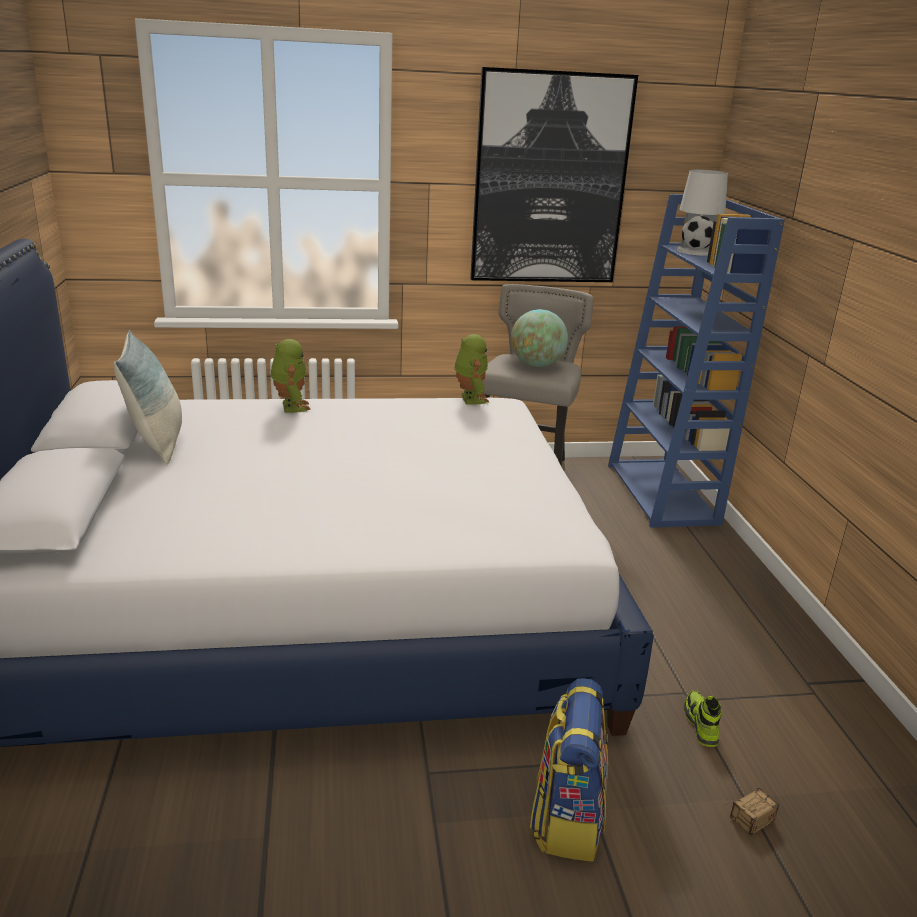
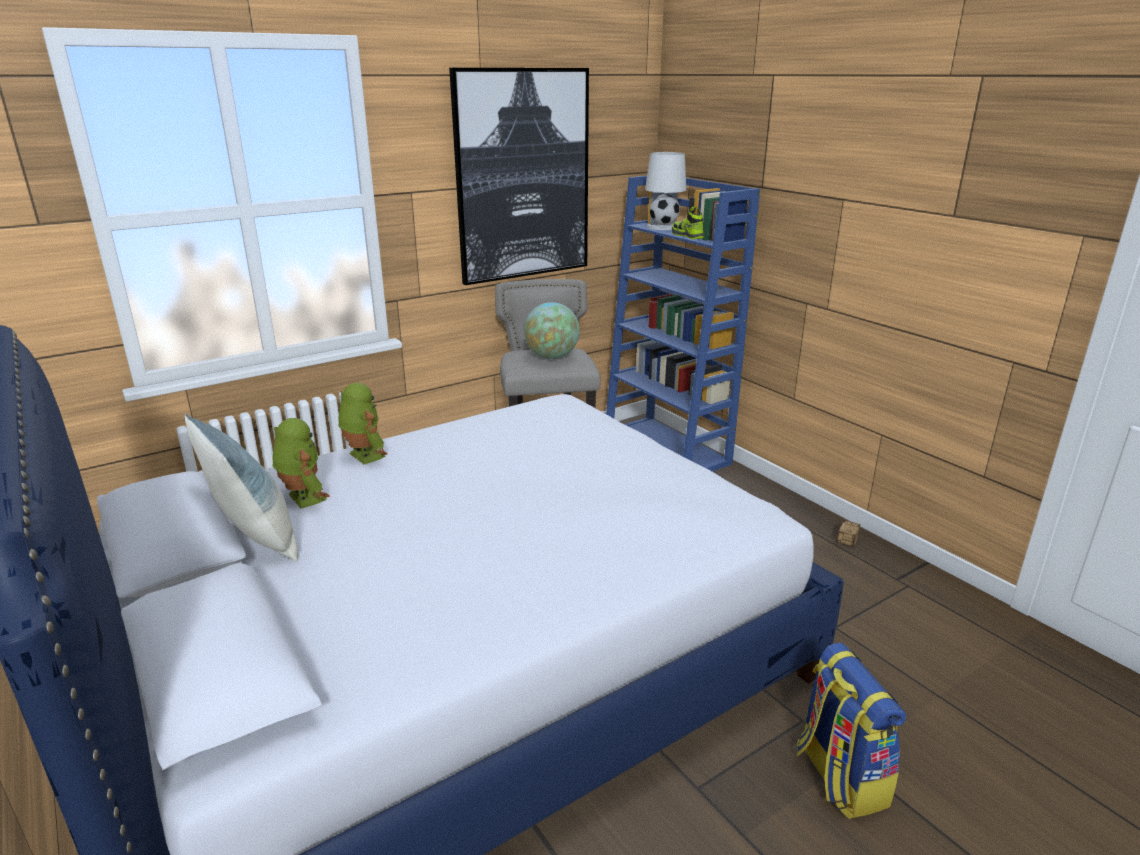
camera: 25 degrees left, 0 degrees up
toy robot [454,334,489,405] -> toy robot moved to [273,418,330,509]
shoe [684,691,722,747] -> shoe moved to [672,207,704,239]
storage box [726,788,779,835] -> storage box moved to [836,520,860,547]

